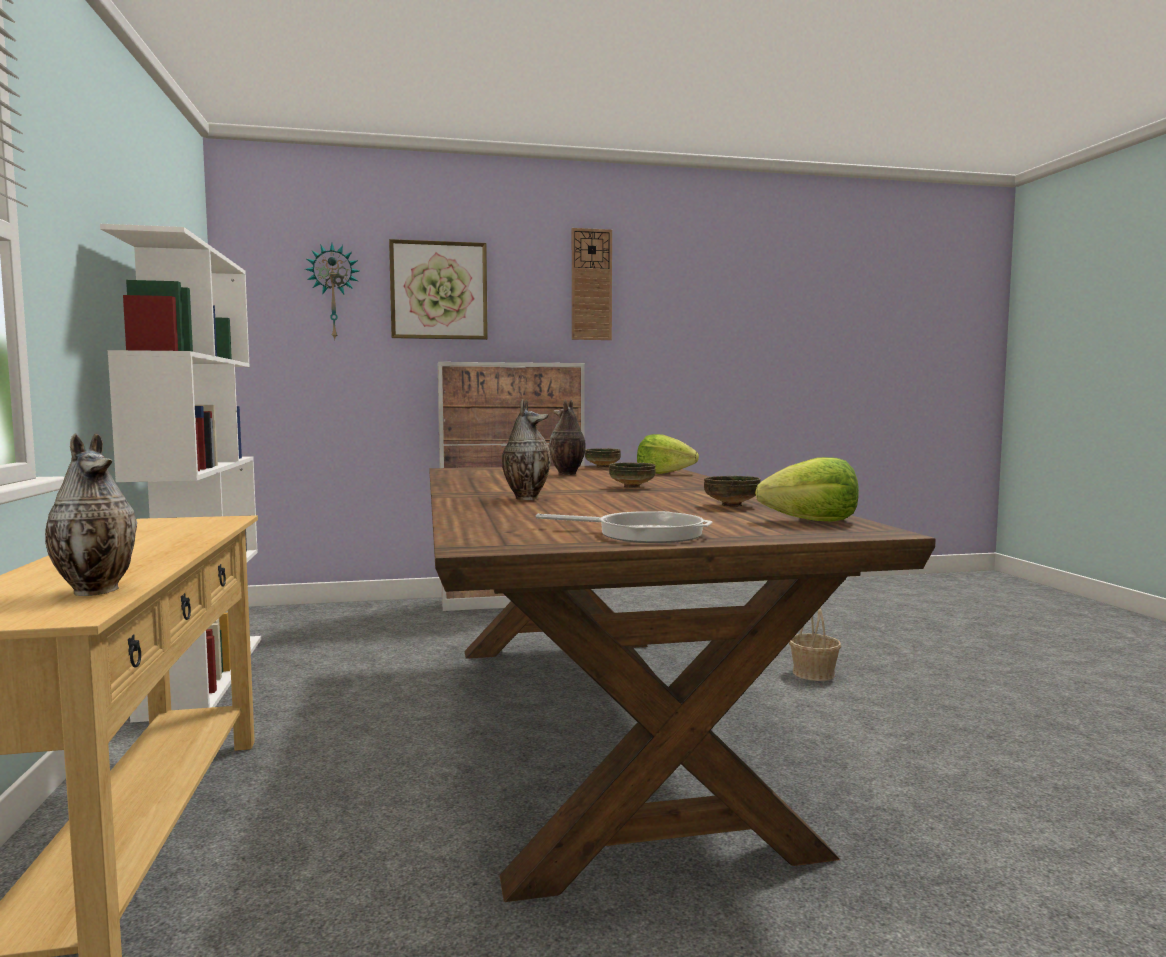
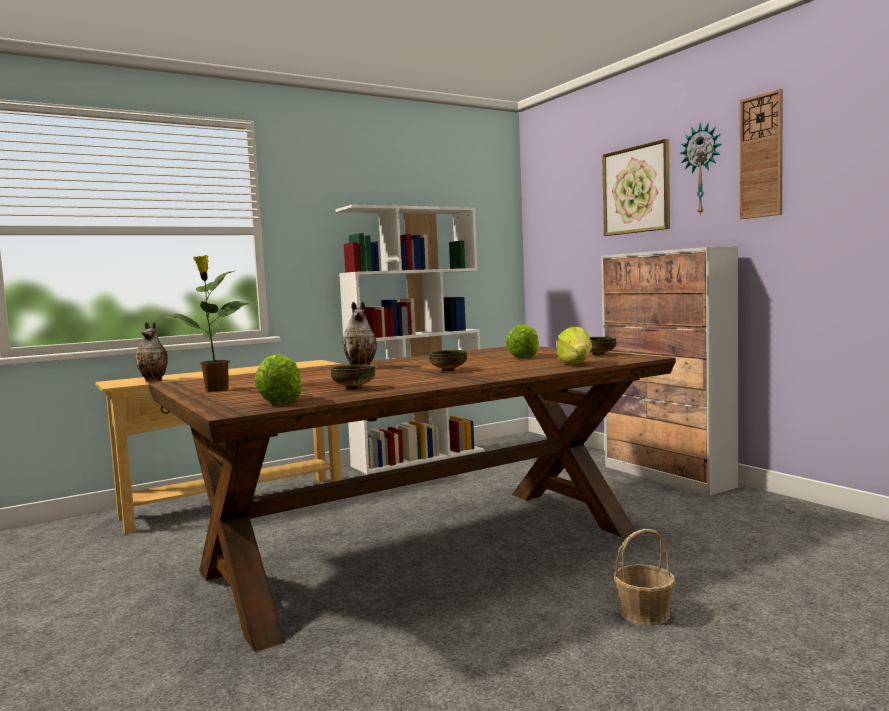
camera: 70 degrees right, 0 degrees up
wall clock [305,244,359,341] -> wall clock moved to [680,122,722,216]
frying pan [536,511,712,543] -> potted plant [163,255,251,392]
vase [549,399,586,475] -> lettuce [506,324,539,359]

